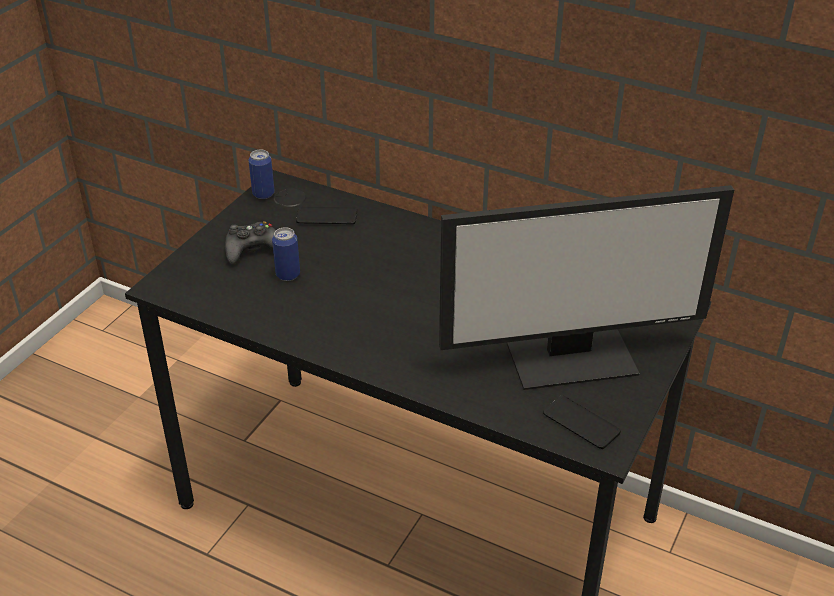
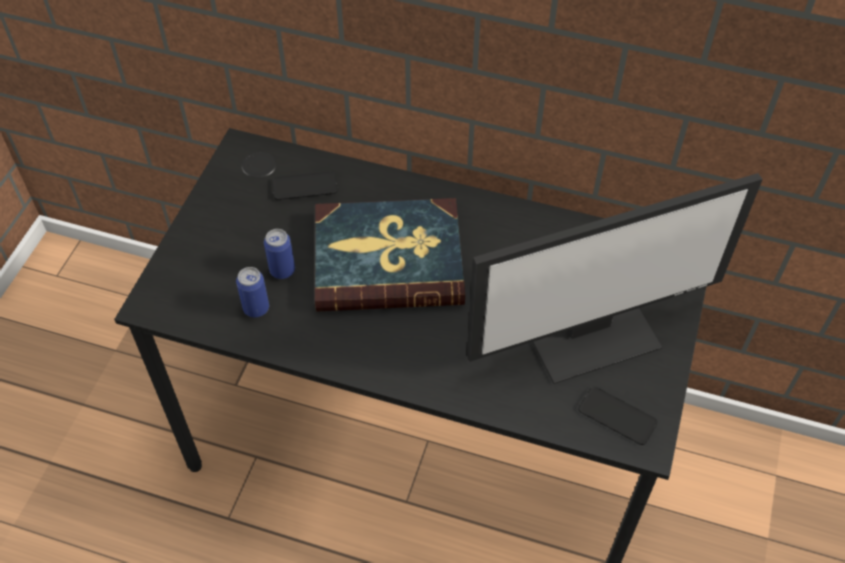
camera: 10 degrees left, 15 degrees up
black game controller [225,221,276,264] -> none
can [249,150,274,199] -> can moved to [236,267,269,317]
none -> book [315,198,465,312]

